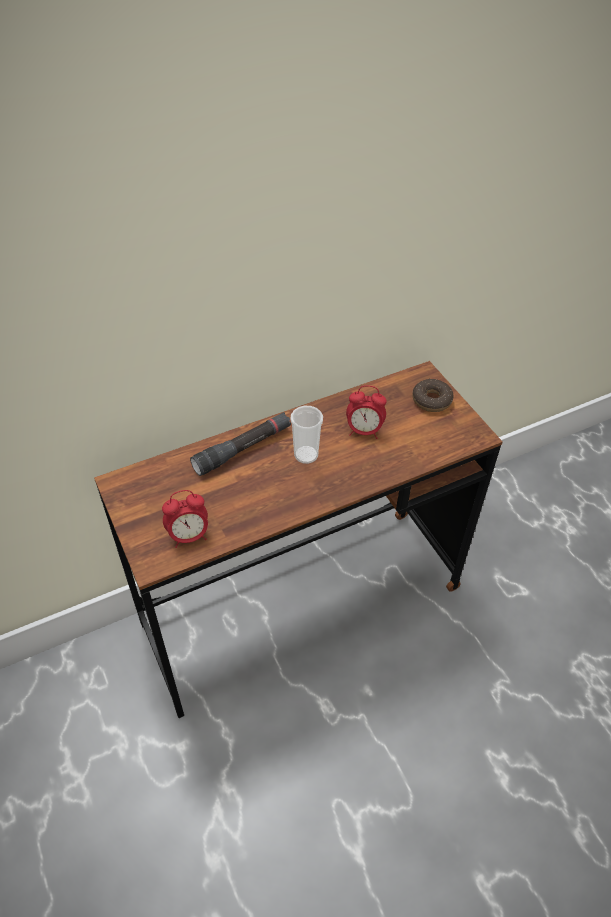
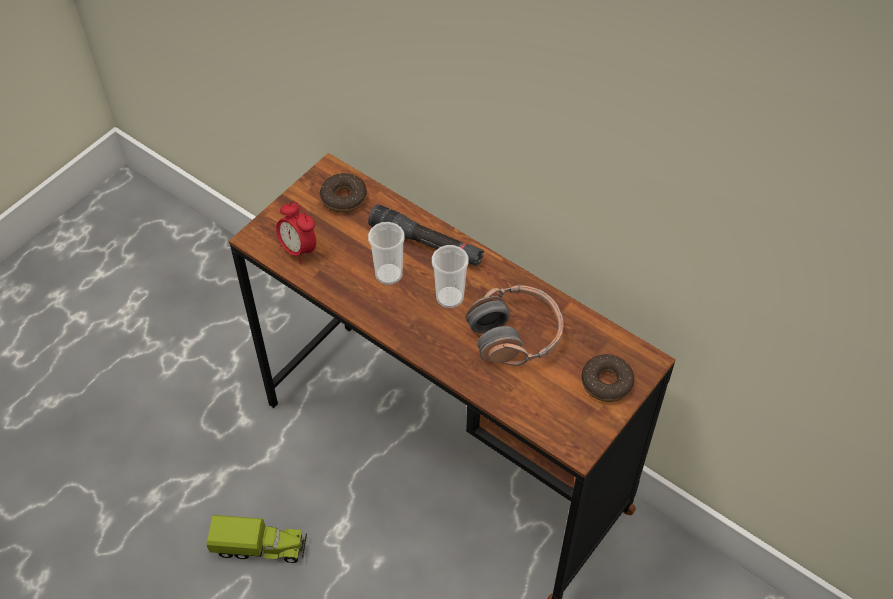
camera: 65 degrees right, 5 degrees up
alarm clock [346,385,387,439] -> headphones [465,285,563,366]
none -> toy truck [206,515,307,563]
none -> donut [320,173,367,213]
none -> cup [368,222,405,285]

